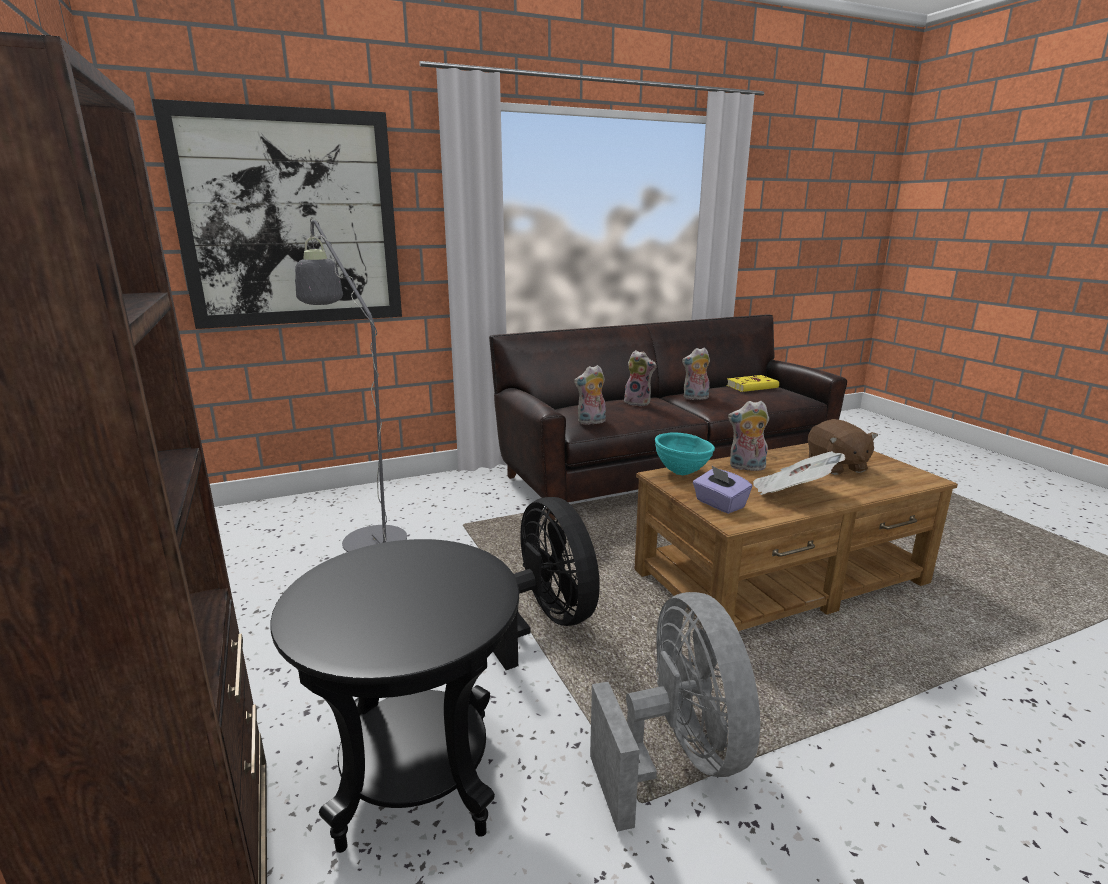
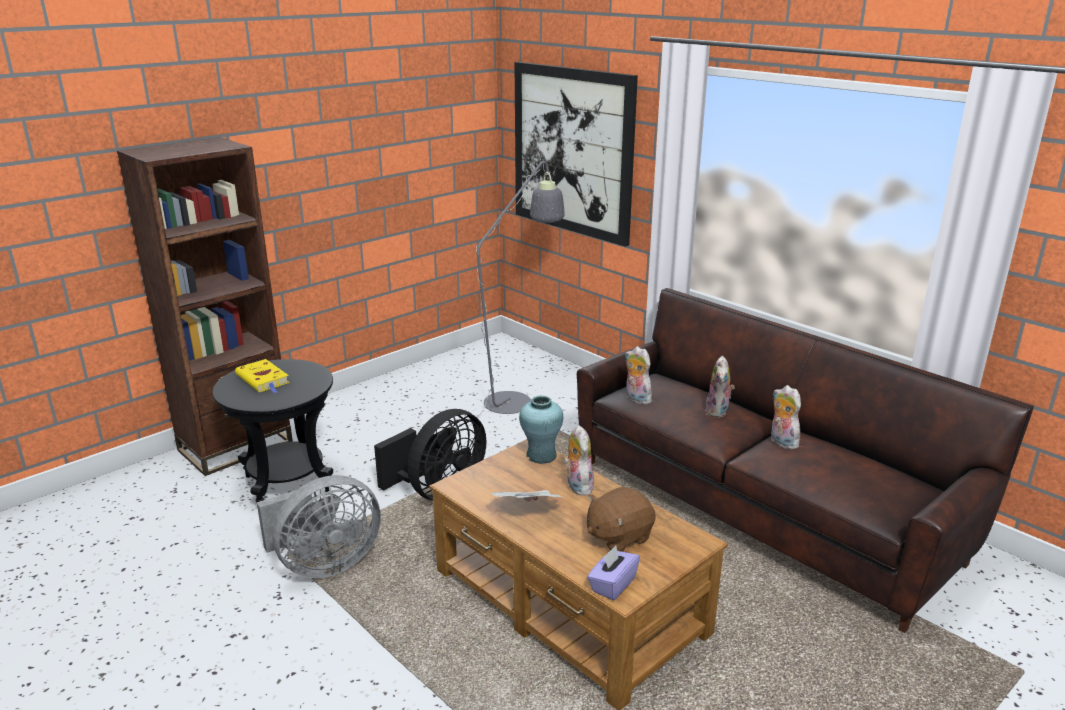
camera: 70 degrees right, 5 degrees up
turquoise bowl [655,433,715,475] -> turquoise vase [519,396,563,464]
purple tissue box [693,466,752,514] -> purple tissue box moved to [587,546,640,600]
yellow book [726,375,779,392] -> yellow book moved to [235,359,289,393]

